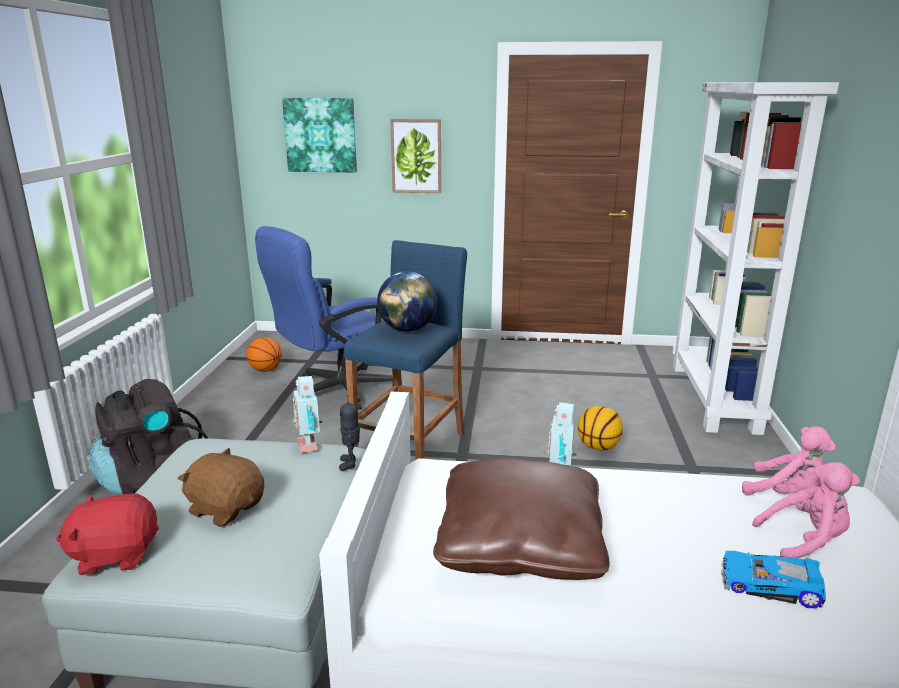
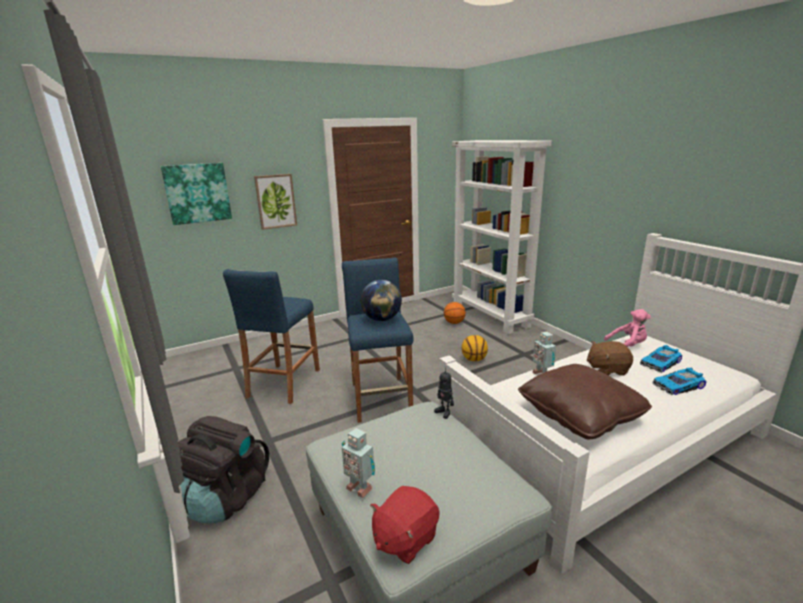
camera: 35 degrees left, 0 degrees up
brown plush toy [178,448,264,527] -> brown plush toy moved to [587,341,633,376]
basketball [246,337,282,372] -> basketball moved to [444,302,466,324]
blue office chair [255,226,394,410] -> blue stool [223,269,320,404]
toy robot [293,376,322,453] -> toy robot moved to [342,428,375,498]
pink plush toy [752,462,860,558] -> toy car [640,345,682,373]

